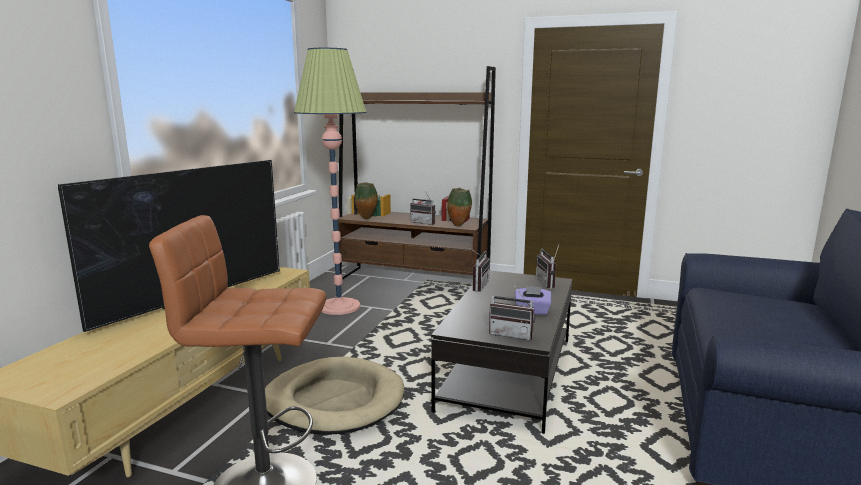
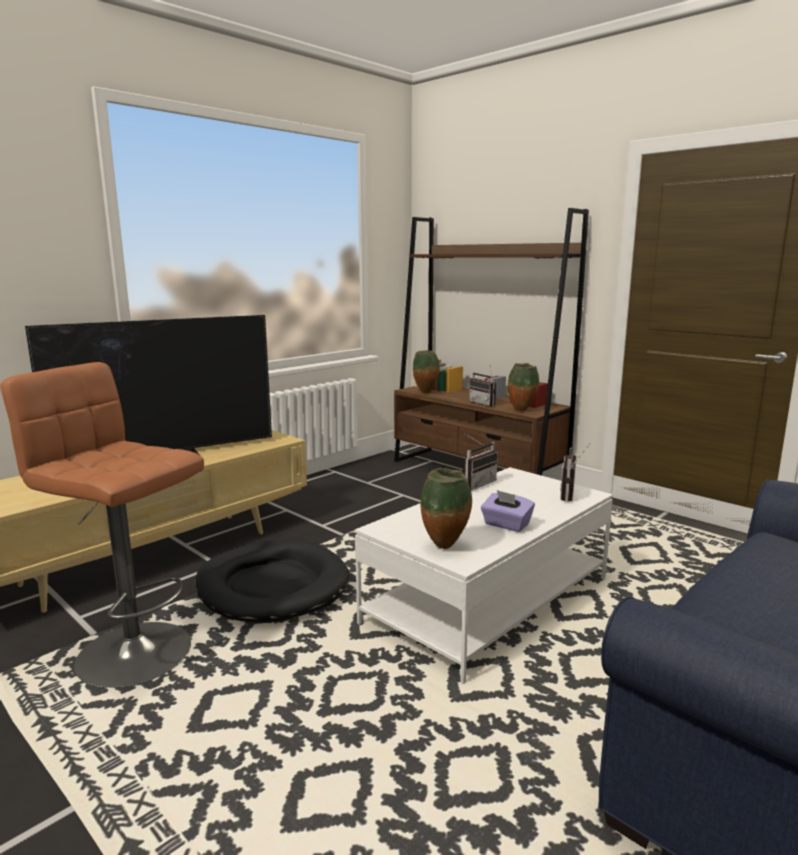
camera: 25 degrees right, 0 degrees up
beige dog bed [265,357,404,435] -> black dog bed [195,539,350,623]
floor lamp [294,48,366,315] -> none
black coffee table [431,270,572,434] -> white coffee table [355,467,613,684]
radio [489,284,535,340] -> vase [421,468,472,549]

